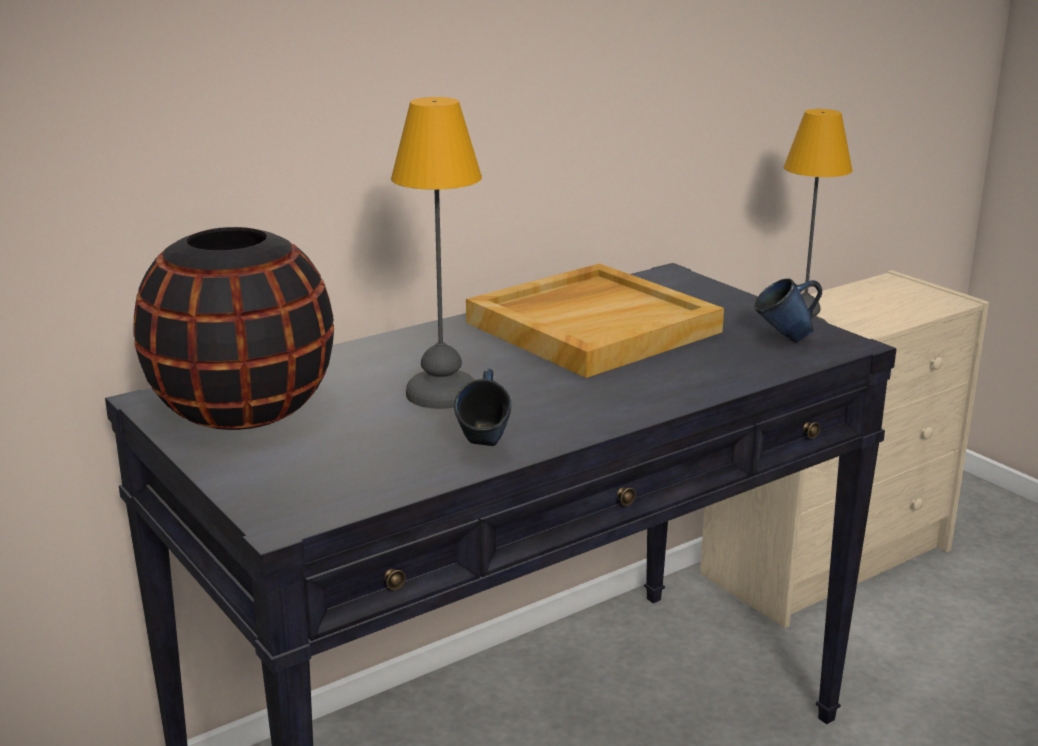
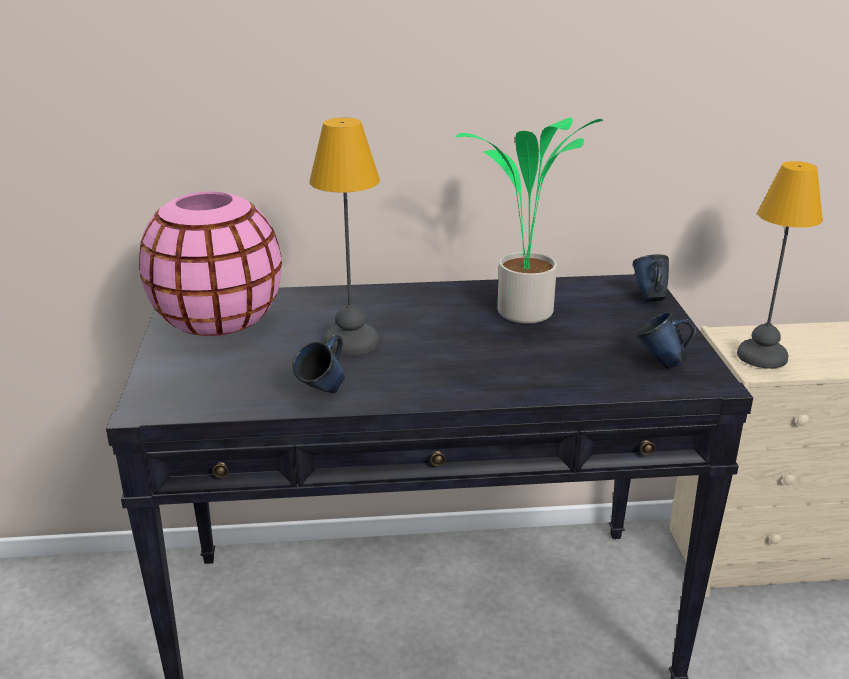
camera: 30 degrees right, 5 degrees up
black vase [133,227,334,430] -> pink vase [139,191,282,336]
beige tray [466,263,724,378] -> potted plant [456,118,603,324]
none -> blue mug [633,254,669,302]

